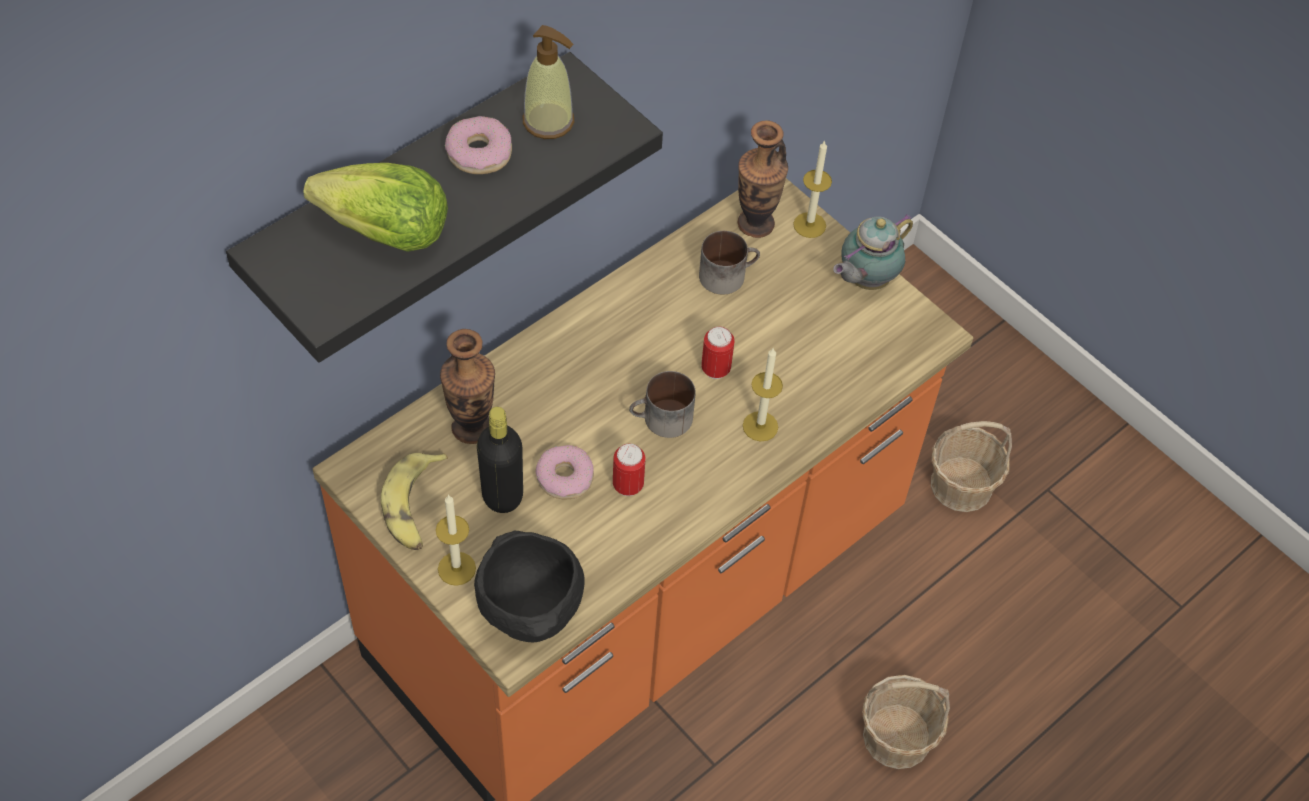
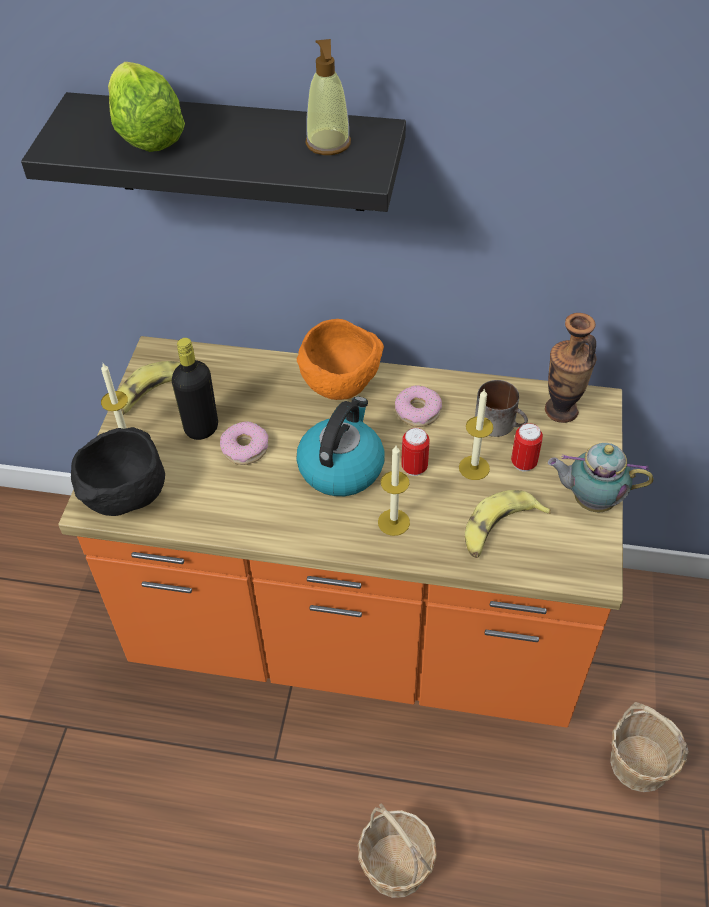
camera: 55 degrees right, 5 degrees down
vase [440,329,495,444] -> none
donut [445,116,512,174] -> donut moved to [395,385,442,427]
can [613,443,646,496] -> can moved to [511,423,543,472]
mug [629,371,696,438] -> kettle [296,397,384,496]
candle [793,140,832,238] -> candle moved to [459,388,493,480]
none -> orange bowl [297,319,384,400]
none -> banana [465,490,550,558]

